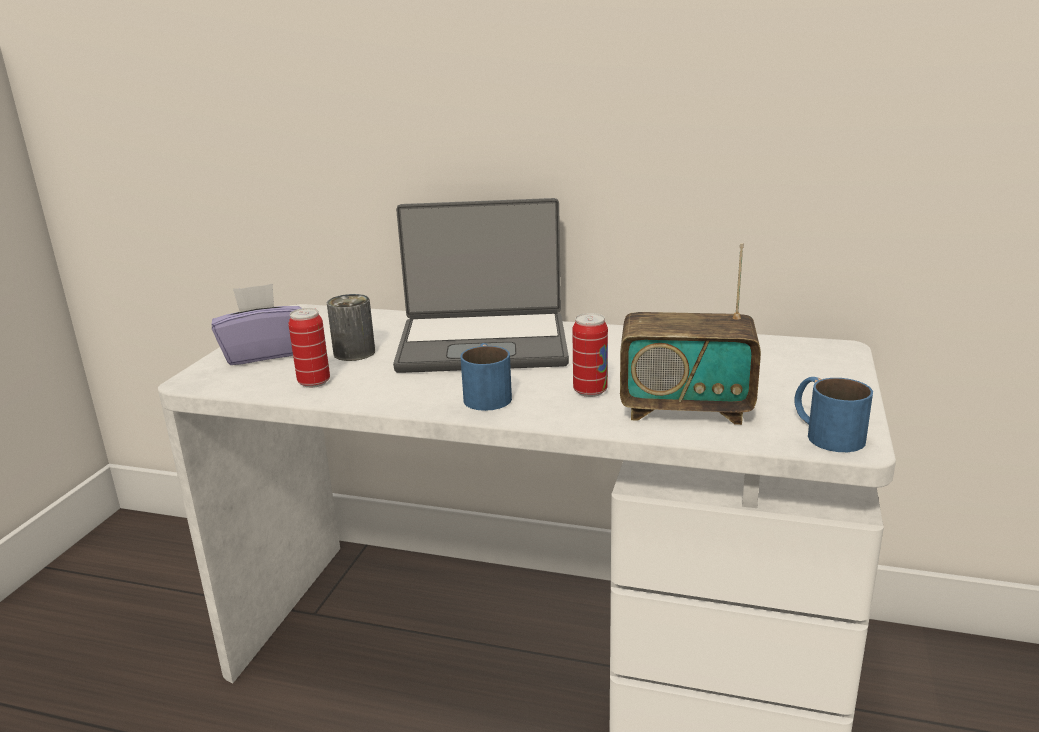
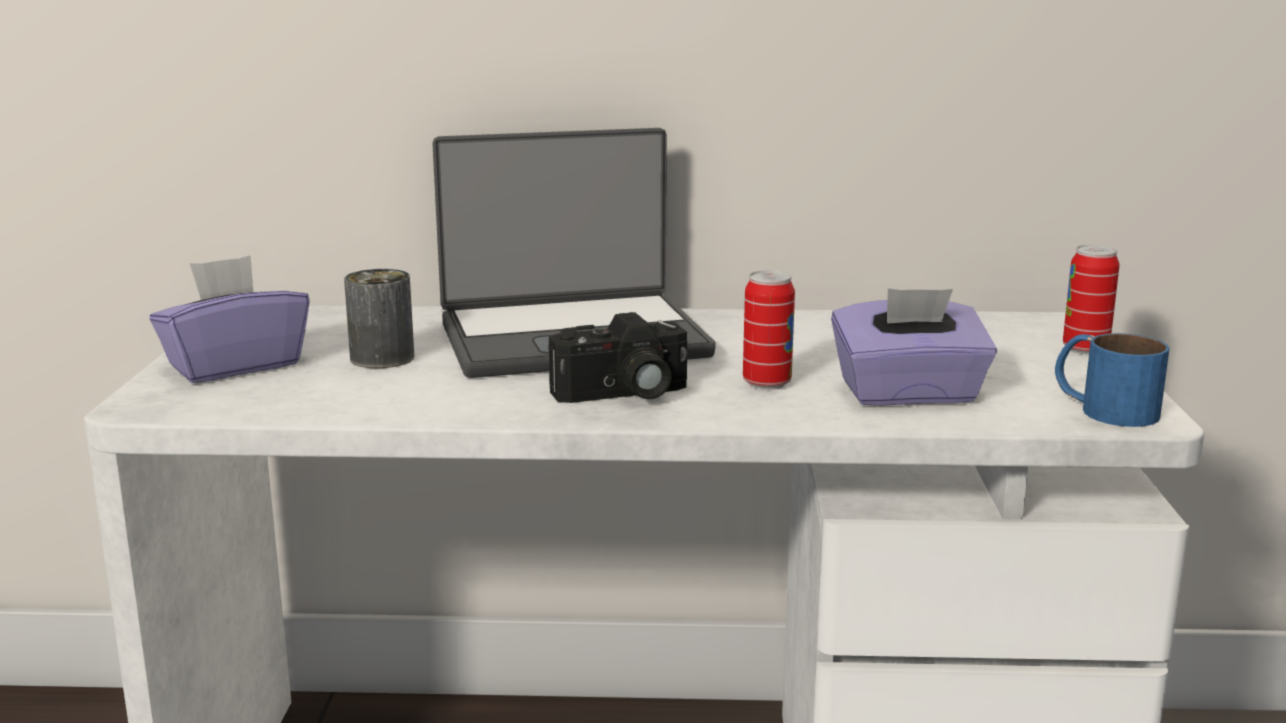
camera: 15 degrees left, 5 degrees down
can [288,308,330,388] -> can moved to [1063,245,1120,355]
blue mug [460,343,512,411] -> camera [548,312,688,403]
radio [620,243,761,425] -> purple tissue box [831,288,997,406]

